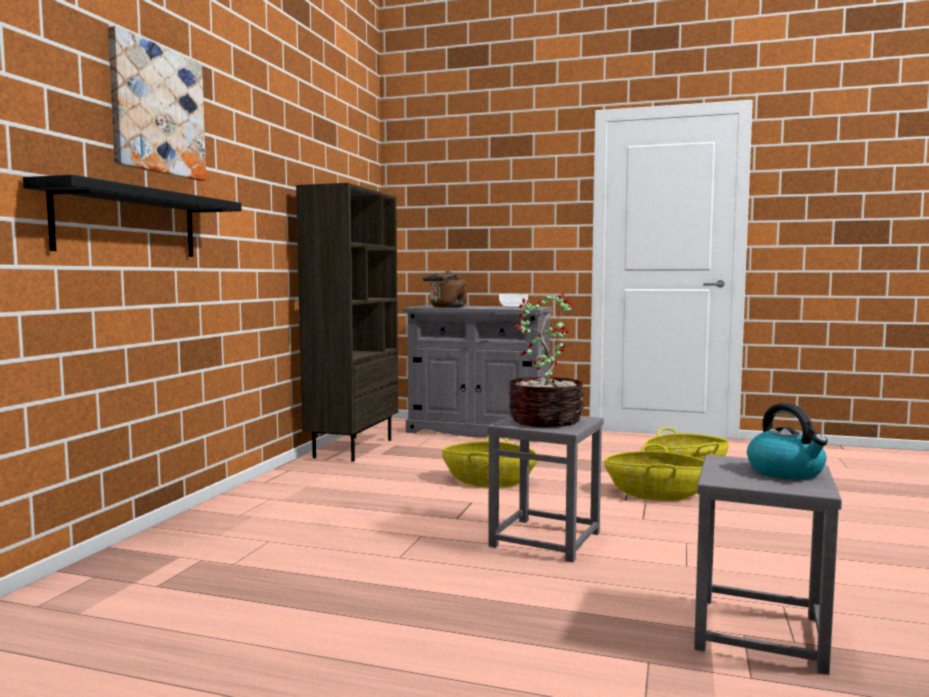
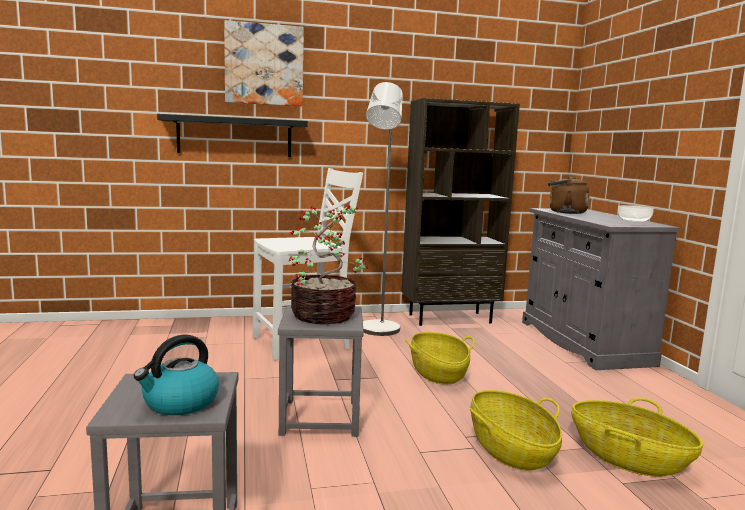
camera: 60 degrees right, 5 degrees up
none -> white chair [253,168,363,361]
none -> grey floor lamp [363,82,403,336]

